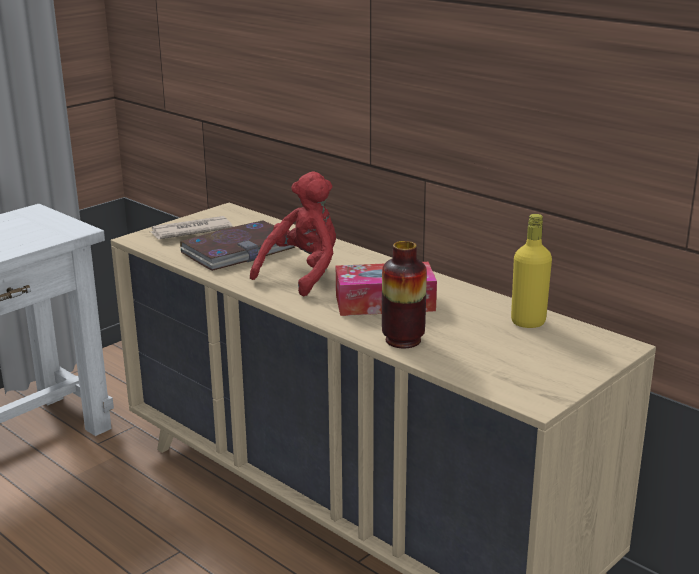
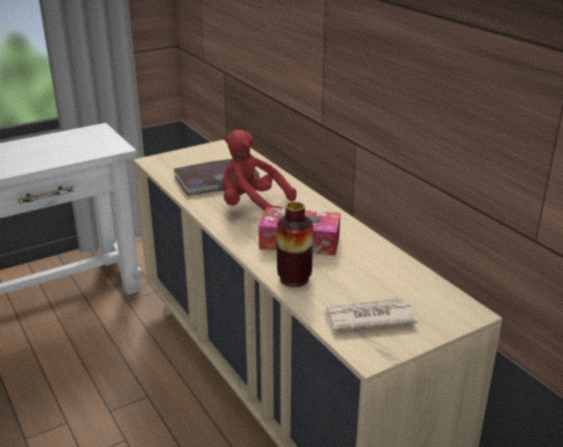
camera: 15 degrees right, 5 degrees up
newspaper [150,216,233,239] -> newspaper moved to [323,298,418,331]
red plush toy [250,171,336,297] -> red plush toy turned 120 degrees counterclockwise [222,130,296,211]
yellow bottle [511,214,552,328] -> none

